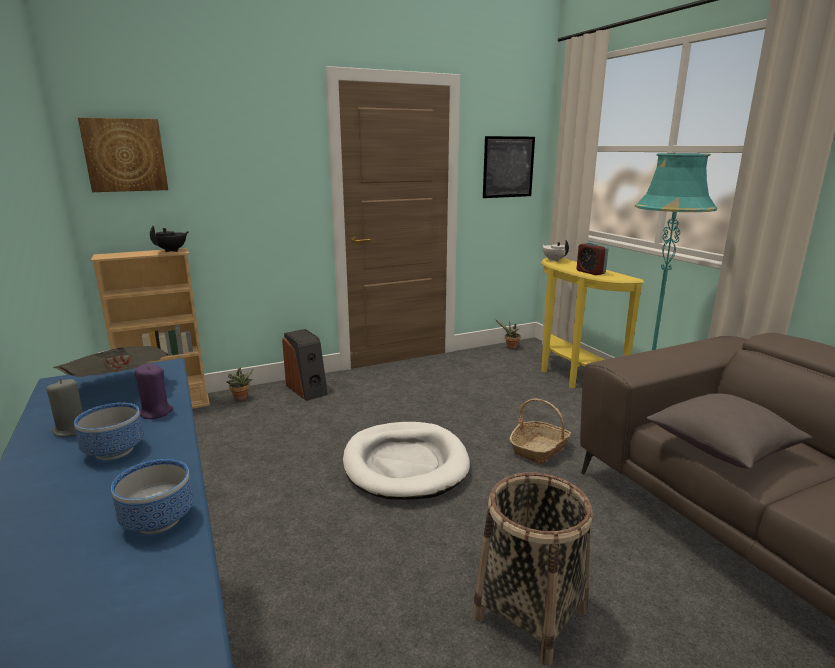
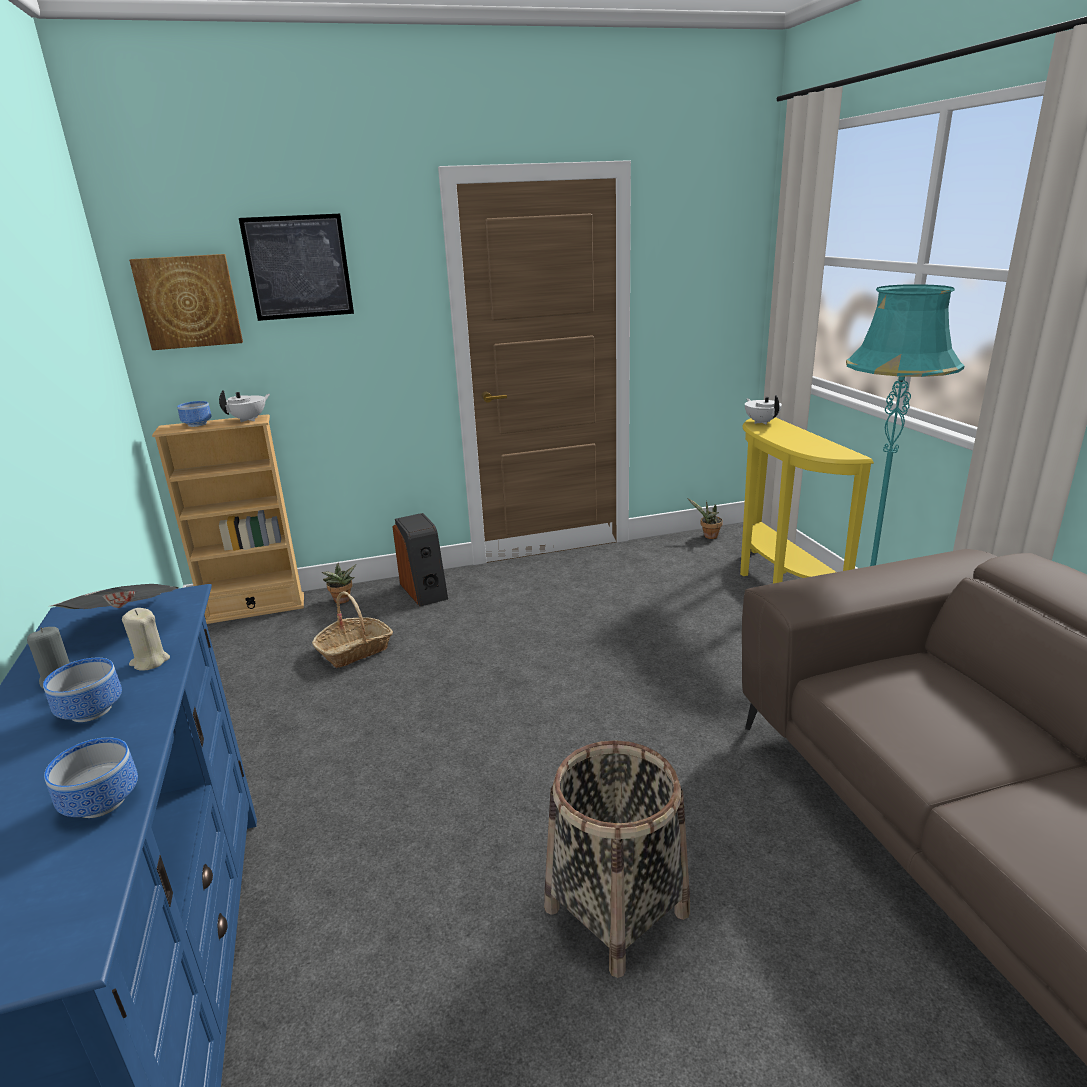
camera: 10 degrees right, 5 degrees up
purple candle [134,364,173,419] -> beige candle [122,608,170,671]
black teapot [150,225,188,252] -> white teapot [219,390,270,422]
white dog bed [343,422,470,500] -> none
picture [483,136,535,198] -> picture moved to [239,214,354,321]
basket [509,398,571,464] -> basket moved to [312,591,393,668]
alarm clock [576,242,608,275] -> none
grey pillow [646,393,812,469] -> none
none -> bowl [177,401,212,427]

